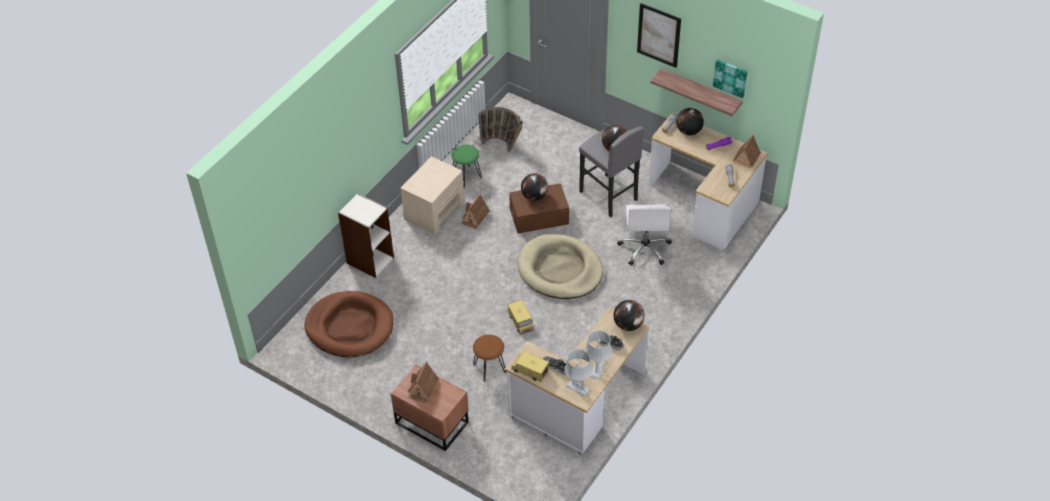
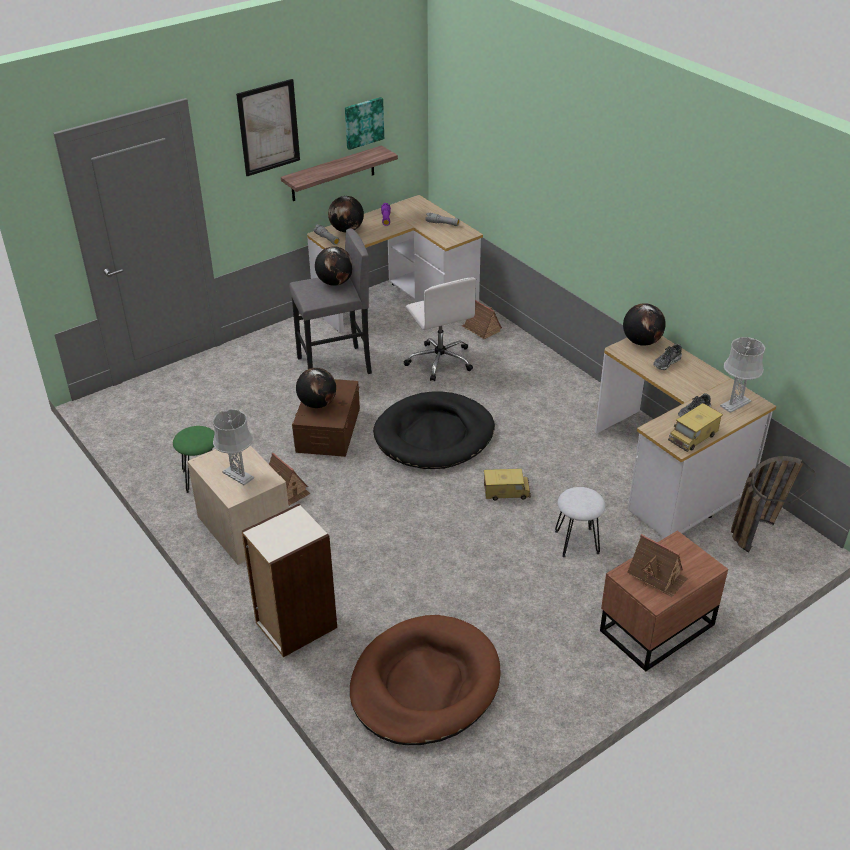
camera: 70 degrees left, 10 degrees down
brown stool [473,335,506,382] -> white stool [555,487,605,557]
basket [478,107,523,152] -> basket moved to [731,456,816,553]
beige dog bed [518,234,603,299] -> black dog bed [373,391,495,469]
grey table lamp [585,330,612,379] -> grey table lamp moved to [213,409,254,485]
white office chair [618,204,672,265] -> white office chair turned 45 degrees clockwise [404,277,476,381]
toy house [733,135,761,168] -> toy house moved to [462,300,502,339]

